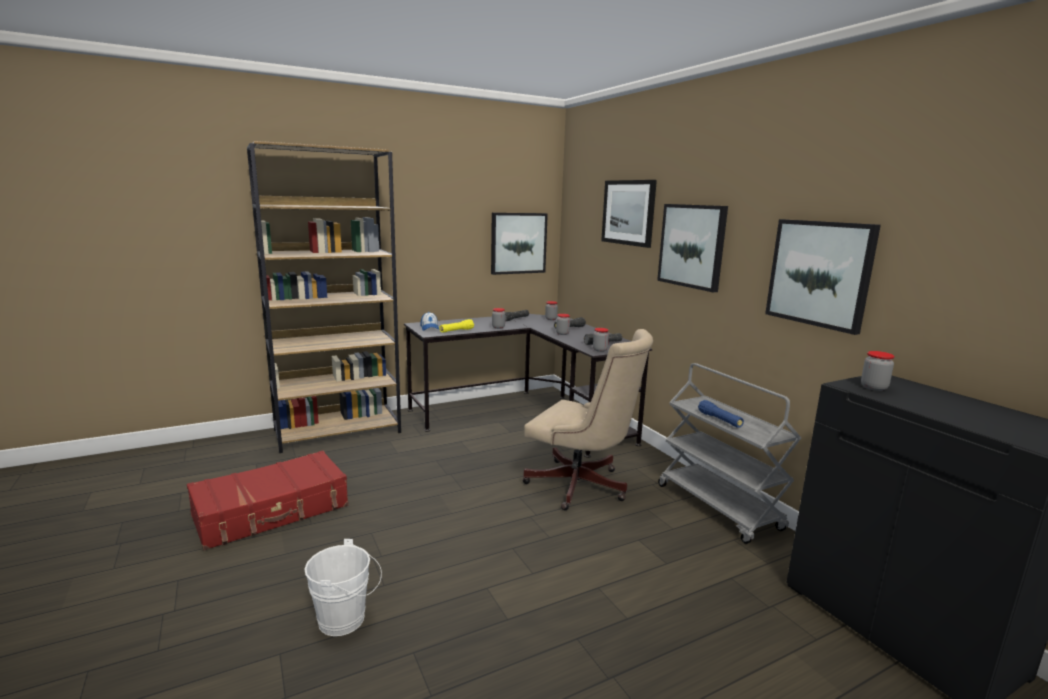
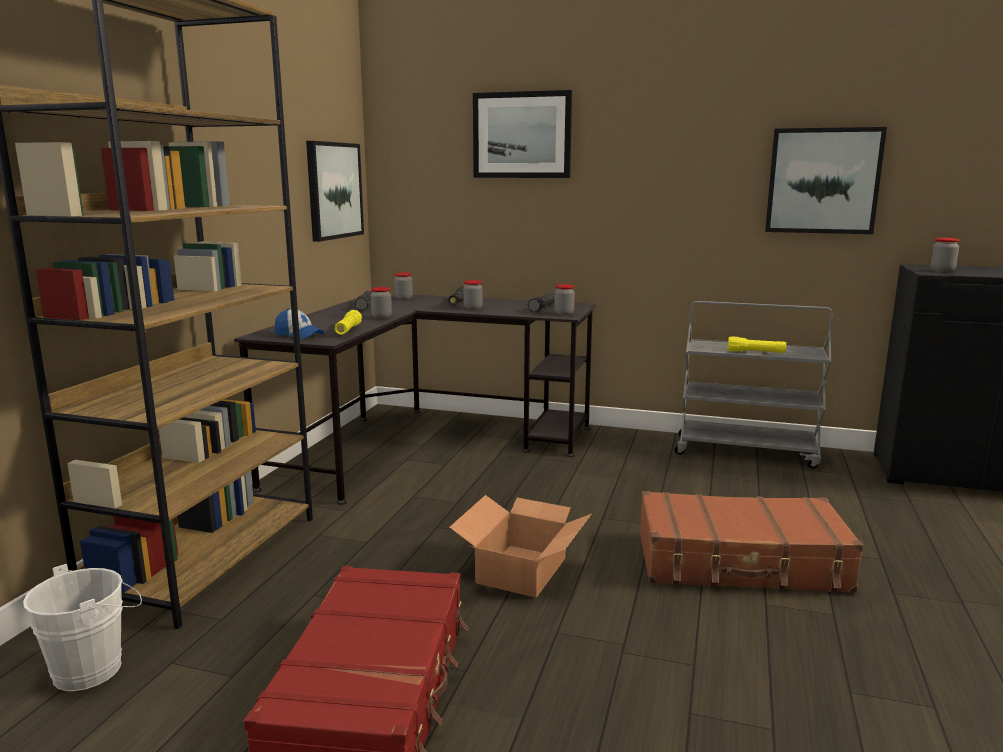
camera: 45 degrees left, 0 degrees up
white bucket [305,539,382,636] -> white bucket moved to [23,564,142,691]
beige office chair [522,329,653,510] -> none
picture [657,204,728,292] -> none
blue flashlight [698,400,744,428] -> yellow flashlight [727,336,786,353]
none -> cardboard box [449,495,592,598]
none -> brown suitcase [639,491,863,593]

